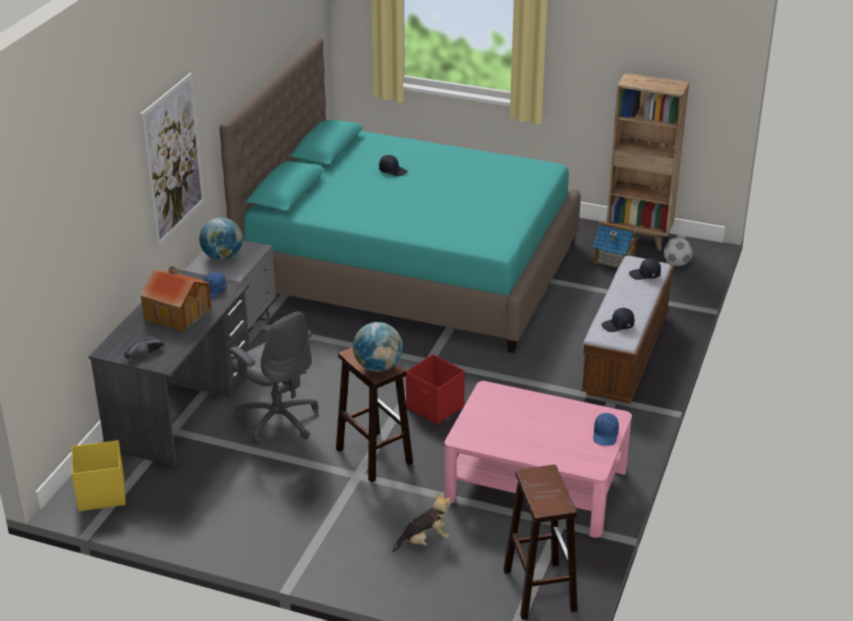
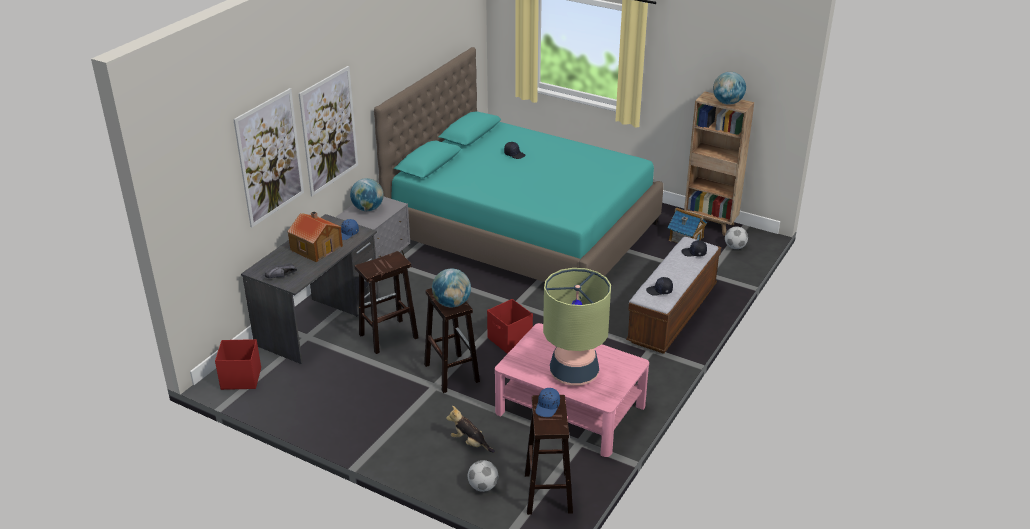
camera: 10 degrees right, 0 degrees up
yellow storage box [72,440,126,511] -> red storage box [215,339,261,390]
grey office chair [229,311,318,445] -> brown stool [355,251,418,354]
plush toy [393,492,451,552] -> plush toy turned 135 degrees counterclockwise [446,406,495,453]
blue cap [593,413,619,446] -> blue cap moved to [535,388,560,417]
none -> picture [233,88,304,228]
none -> football [468,460,498,492]
none -> table lamp [543,268,611,385]
none -> globe [713,72,746,105]

